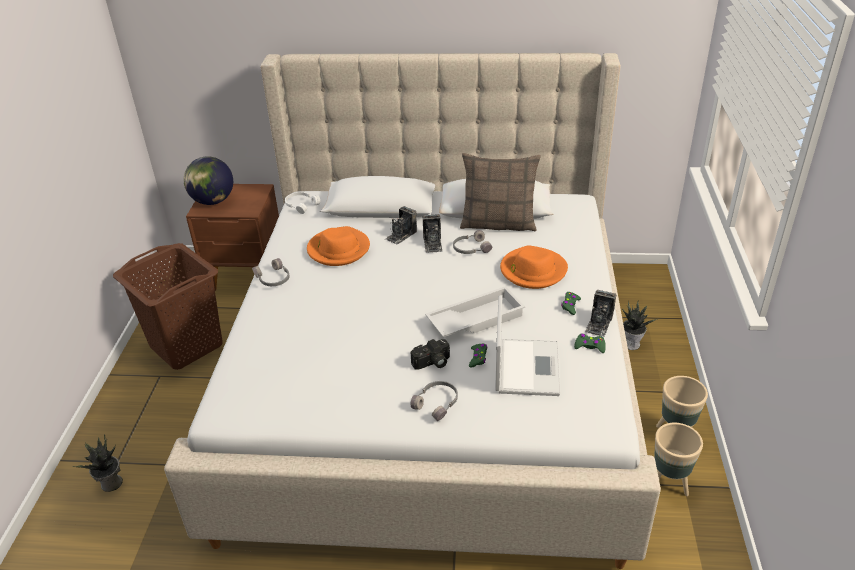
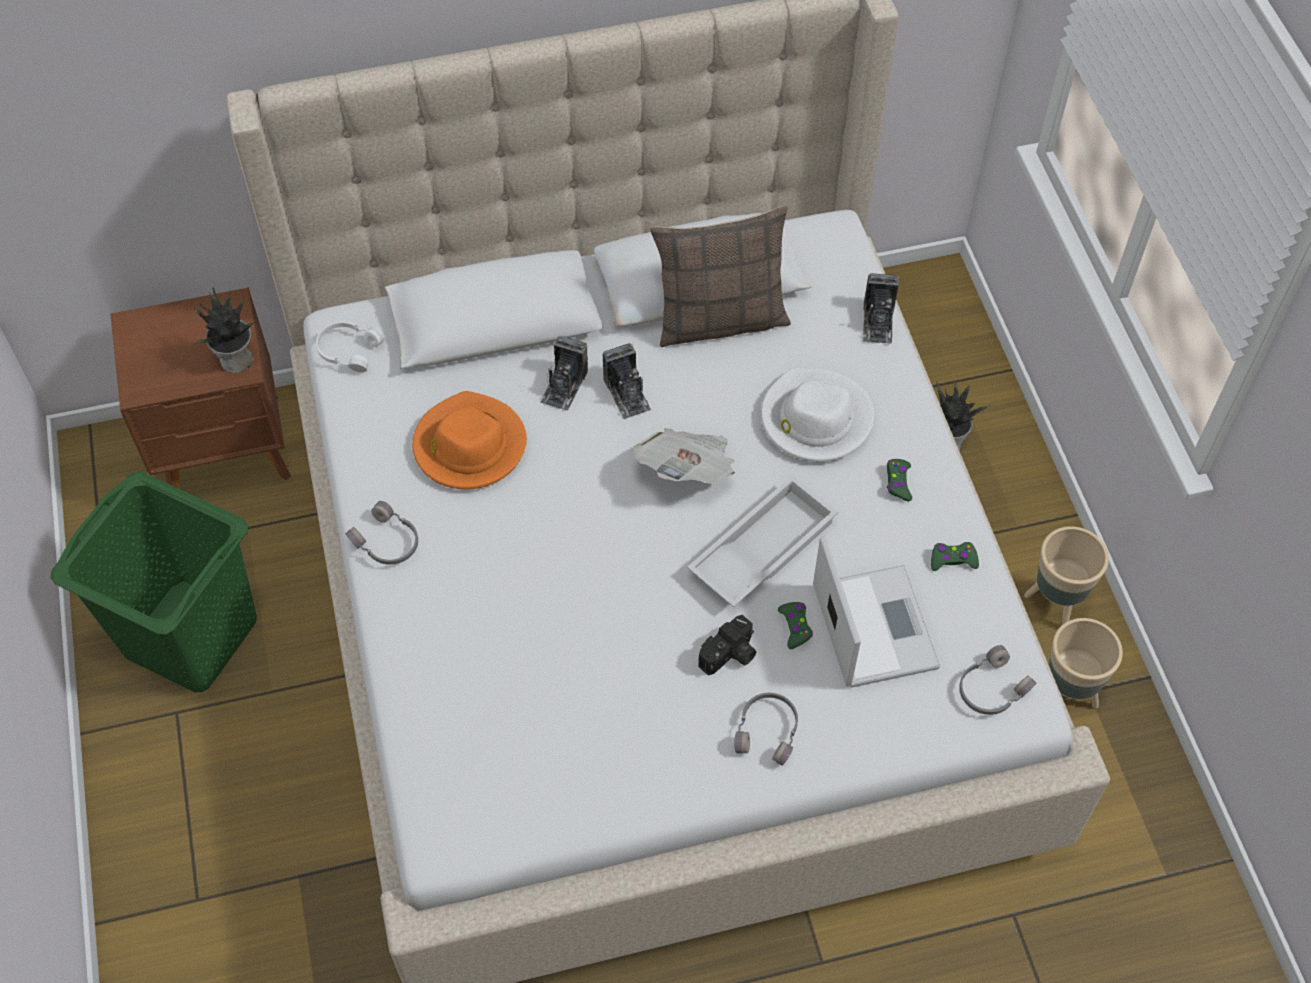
camera: 20 degrees left, 20 degrees up
potted plant [73,435,123,492] -> potted plant moved to [193,287,255,373]
brown laundry basket [113,243,222,370] -> green laundry basket [50,472,257,693]
globe [184,156,233,205] -> none
grey headphones [453,230,492,254] -> grey headphones moved to [959,645,1037,715]
orange hat [500,245,568,289] -> white hat [761,368,874,462]
camera [585,290,617,337] -> camera moved to [863,273,899,344]
none -> newspaper [634,428,735,483]

